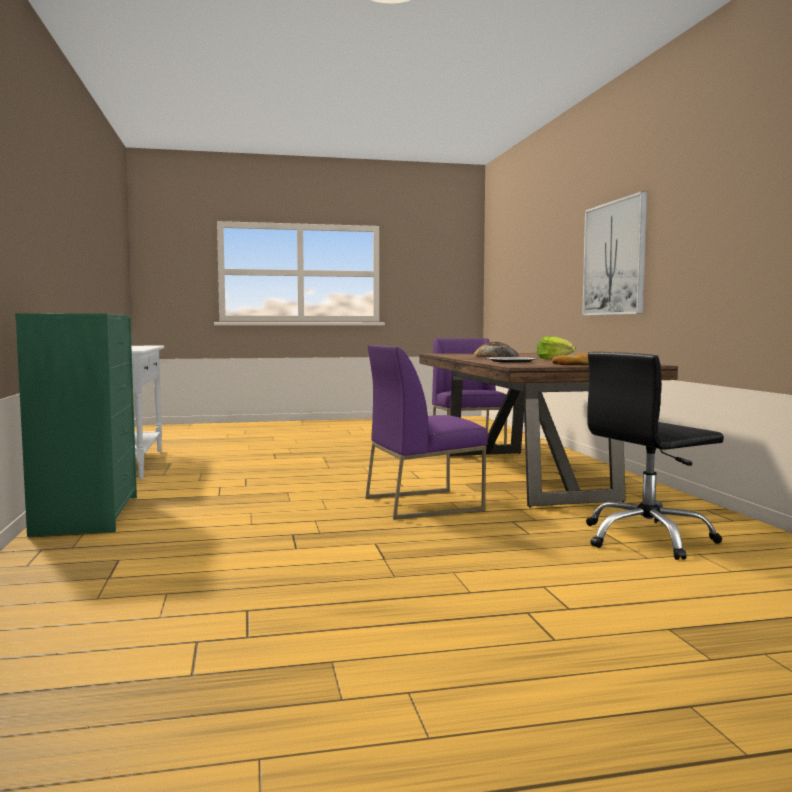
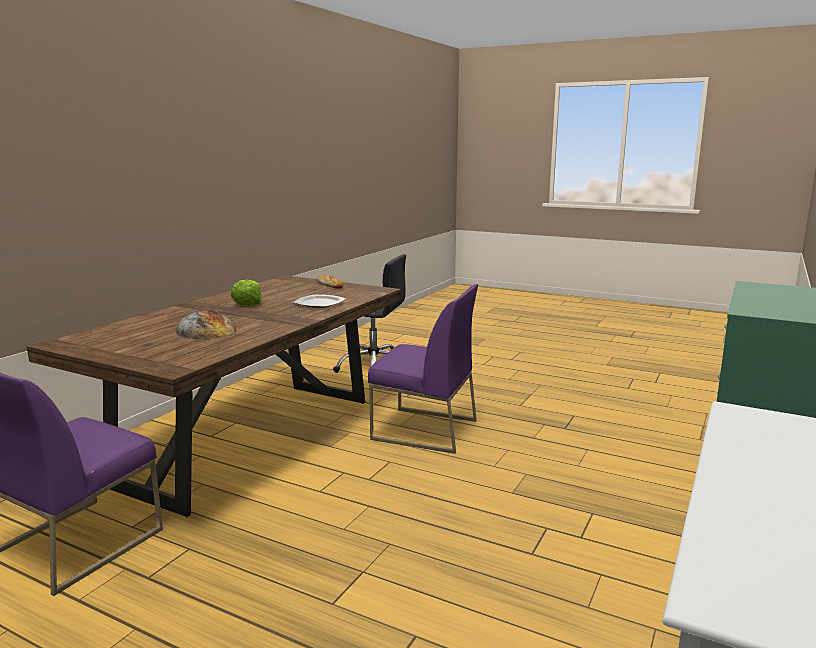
camera: 140 degrees left, 10 degrees up
picture [582,191,647,316] -> none

